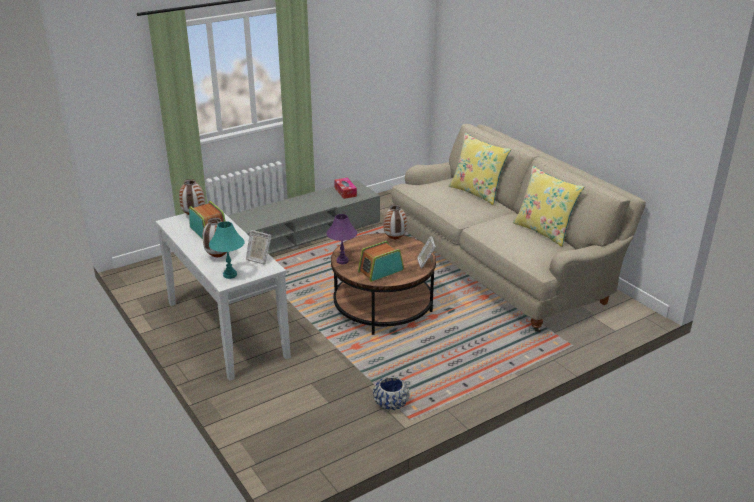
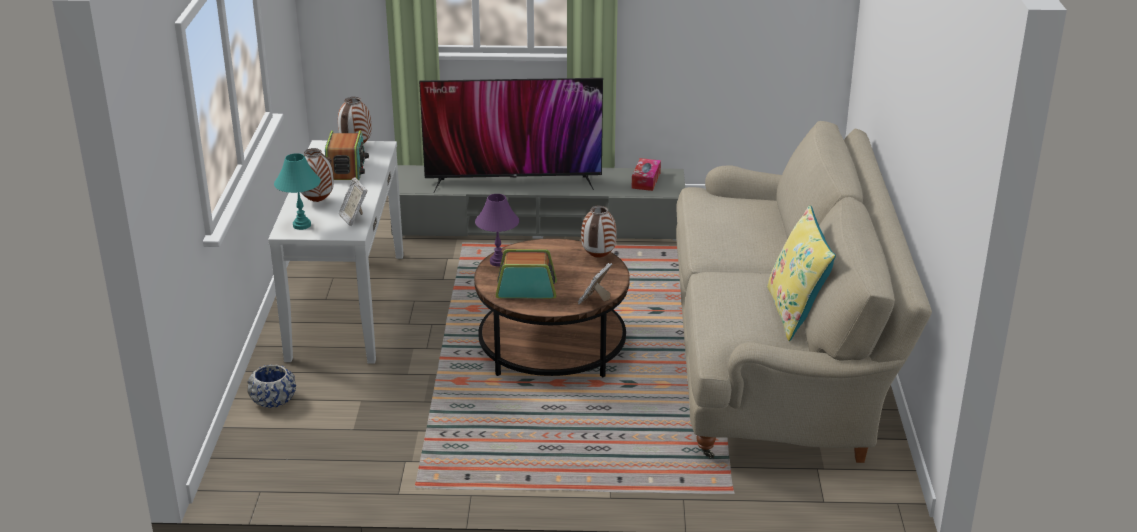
camera: 35 degrees right, 0 degrees up
blue planter [373,376,409,411] -> blue planter moved to [247,364,296,408]
yellow pillow [449,133,511,205] -> none
none -> television [419,78,603,192]

